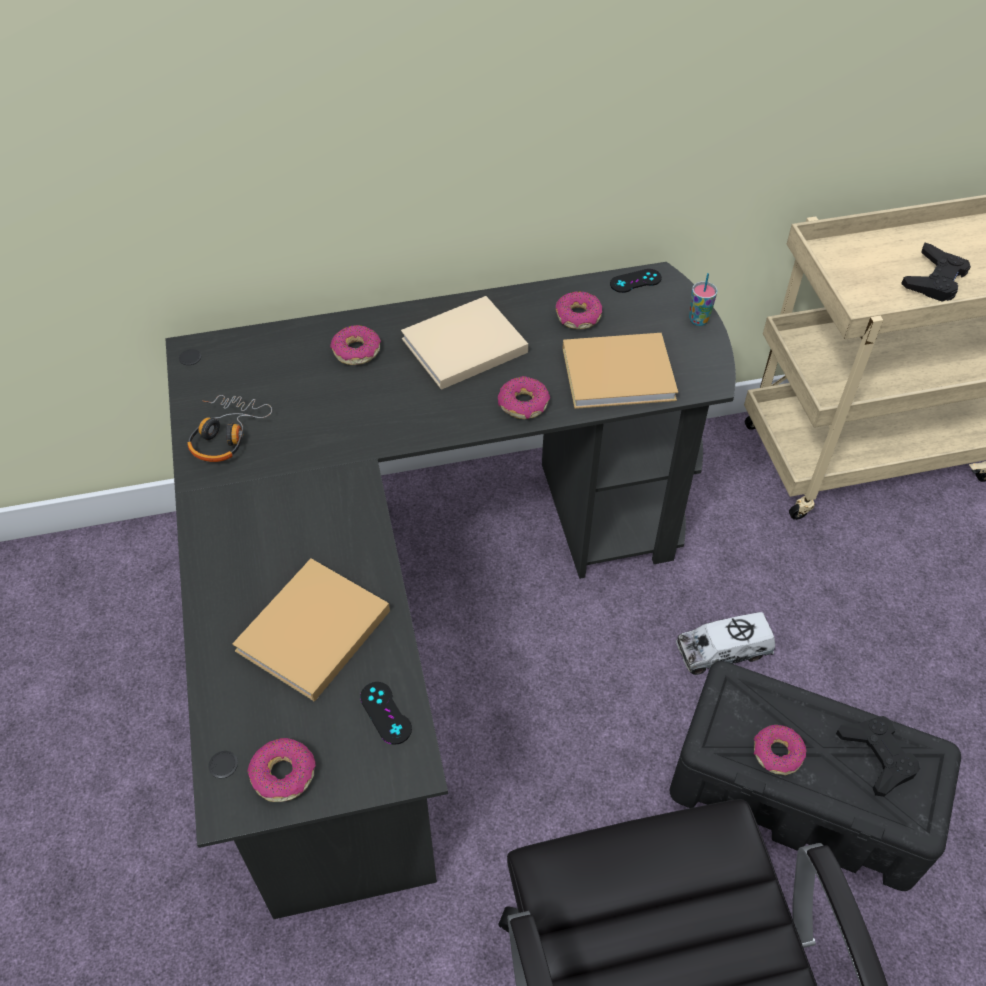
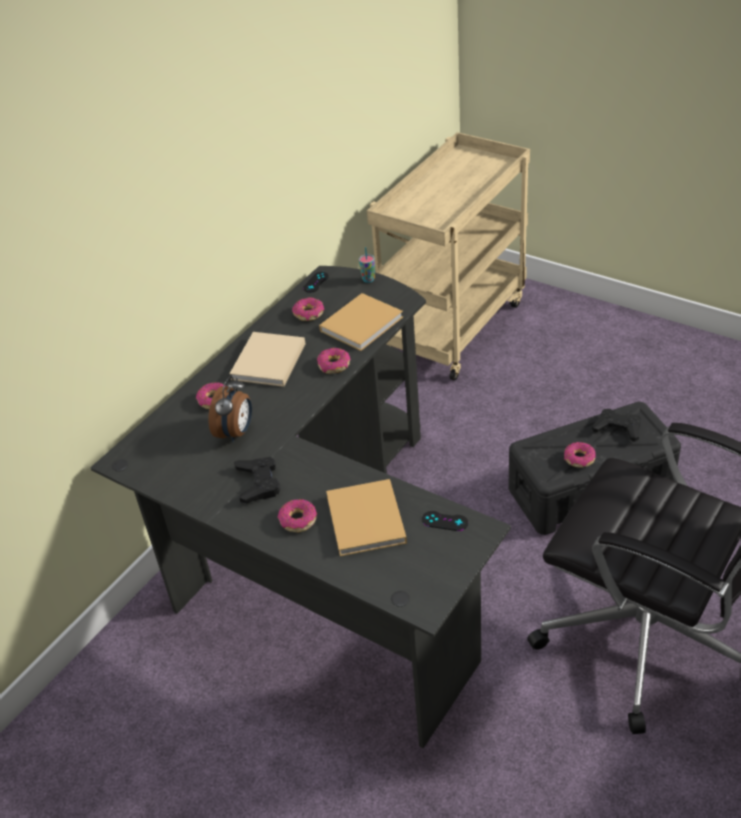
camera: 40 degrees left, 10 degrees down
headphones [187,395,272,462] -> none
donut [247,738,316,802] -> donut moved to [278,499,317,532]
toy truck [676,612,775,675] -> none
black game controller [901,243,971,301] -> black game controller moved to [234,457,281,503]
none -> alarm clock [208,376,252,442]

